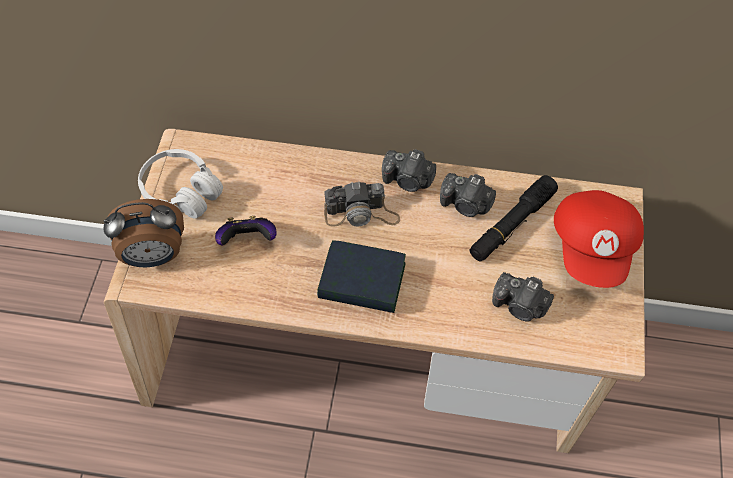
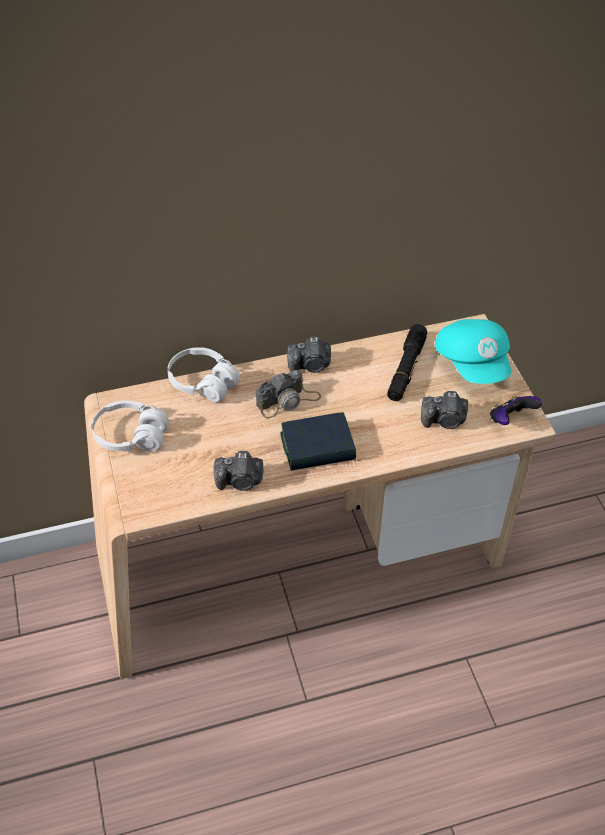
camera: 25 degrees left, 10 degrees down
alarm clock [103,199,184,267] -> none
game controller [215,216,277,245] -> game controller moved to [490,395,542,425]
camera [440,173,496,217] -> camera moved to [213,451,264,491]
red cap [554,190,644,288] -> turquoise cap [435,319,511,384]
none -> white headphones [167,347,240,402]

